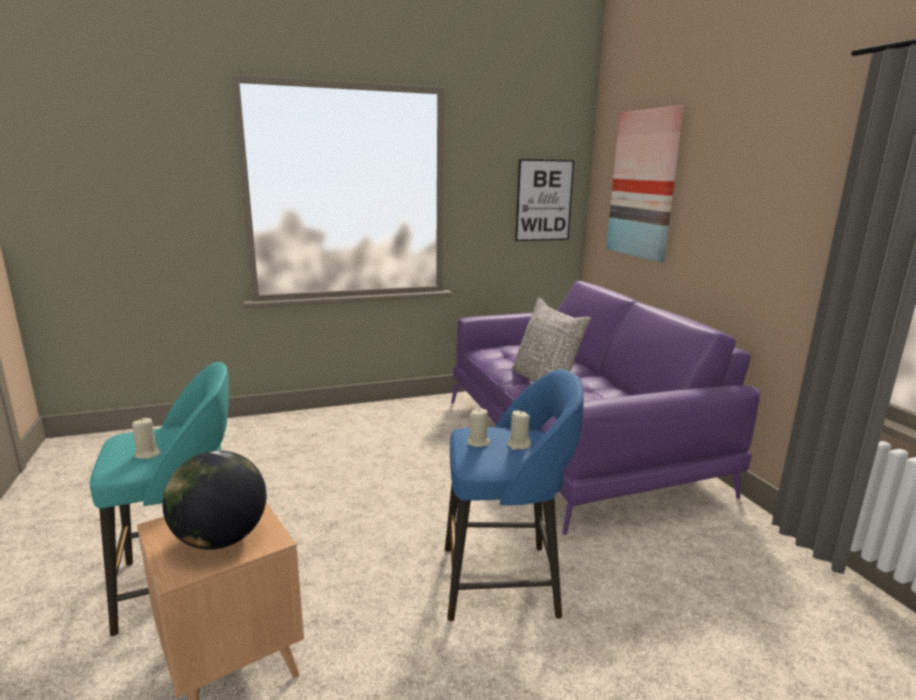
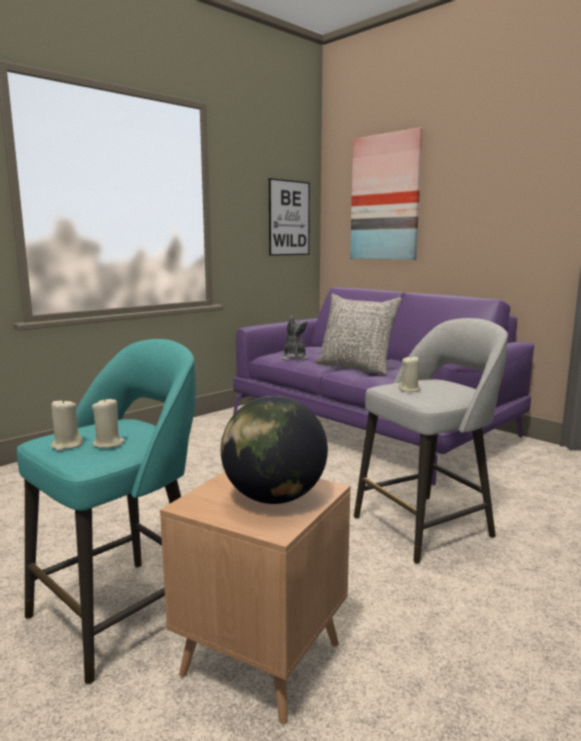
camera: 25 degrees left, 5 degrees down
blue stool [445,369,584,621] -> grey stool [354,318,508,564]
beige candle [507,410,531,450] -> beige candle moved to [51,399,83,451]
none -> plush toy [281,315,308,361]

